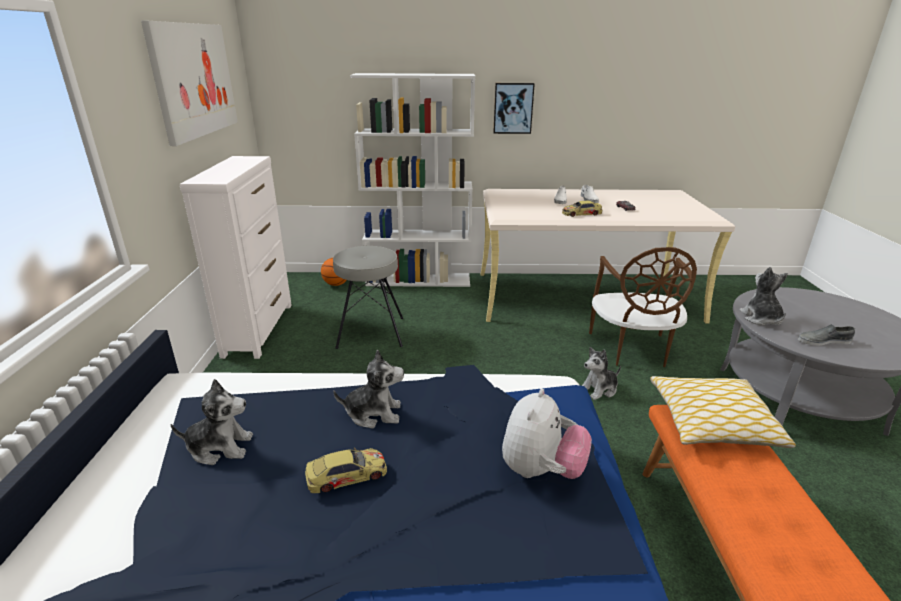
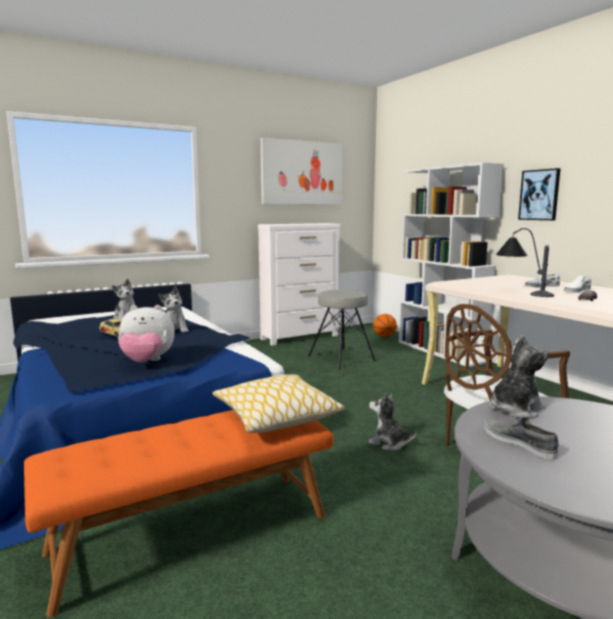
camera: 60 degrees right, 15 degrees down
toy car [562,201,603,217] -> table lamp [496,228,554,297]

